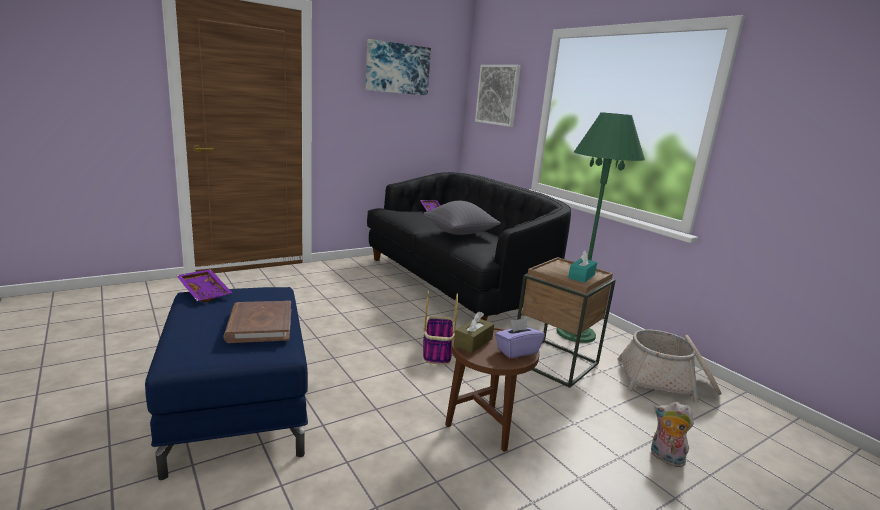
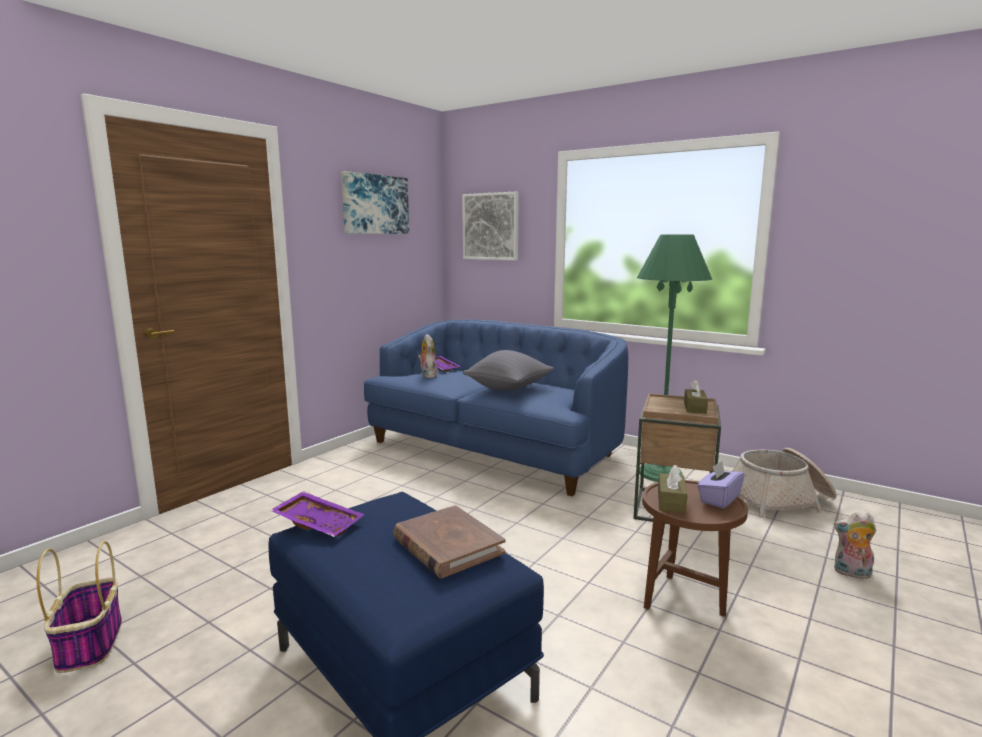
camera: 20 degrees left, 5 degrees down
black sofa [367,172,571,321] -> blue sofa [364,320,628,496]
basket [423,291,458,365] -> basket moved to [37,541,122,673]
turquoise tissue box [568,251,597,283] -> brown tissue box [684,379,708,414]
none -> plush toy [418,334,437,378]

